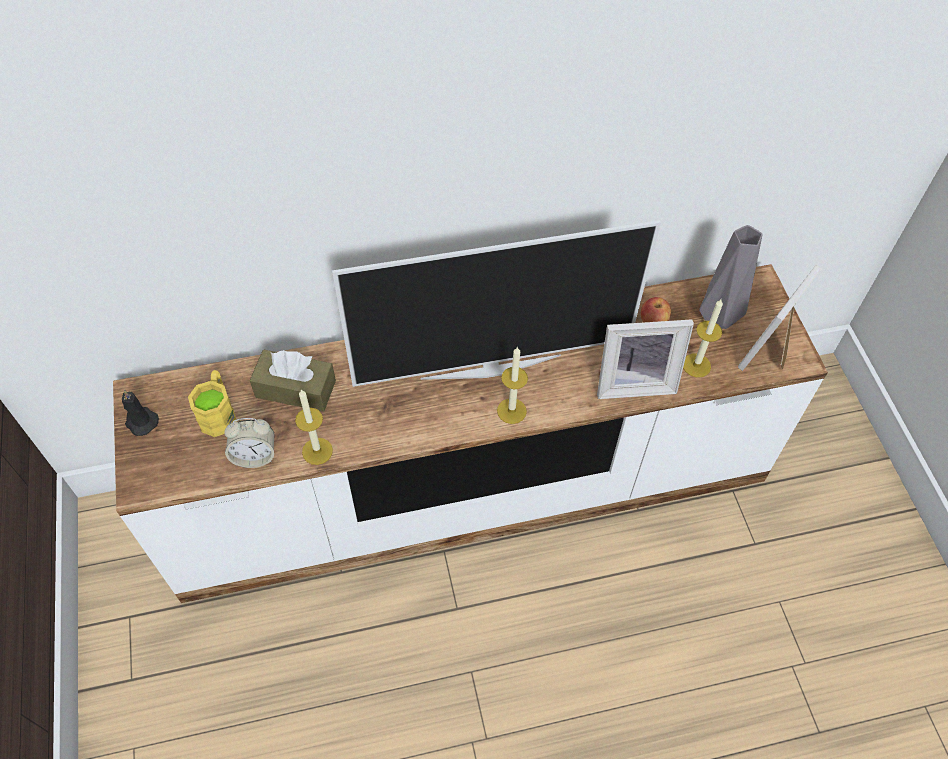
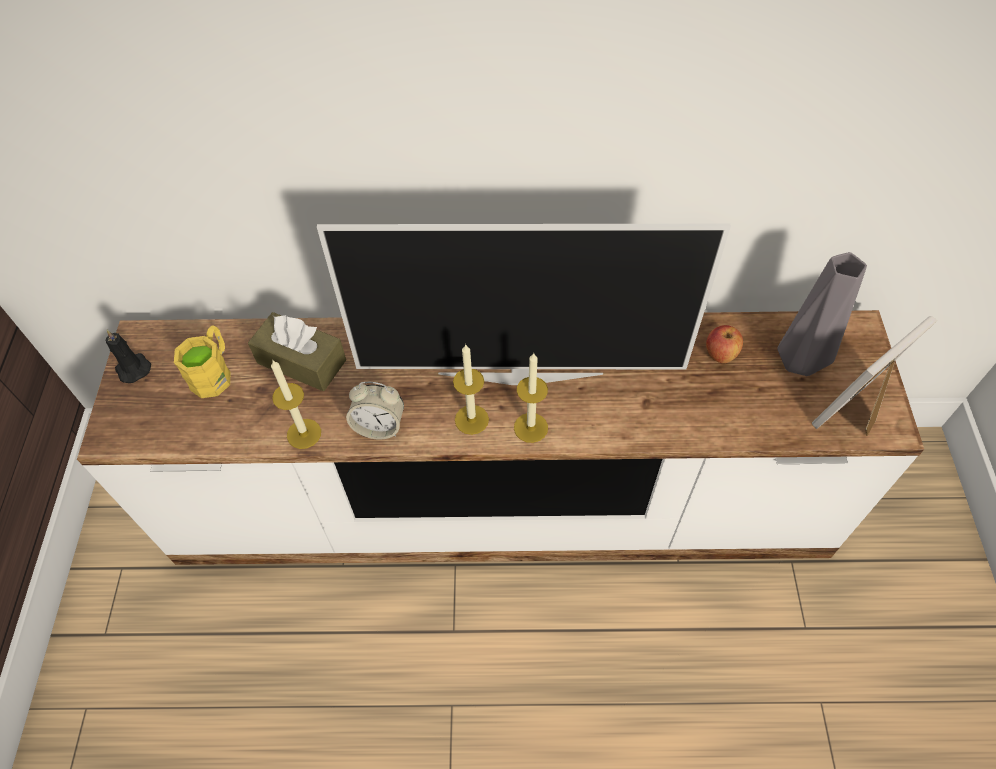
camera: 15 degrees right, 0 degrees up
alarm clock [224,418,275,468] -> alarm clock moved to [346,382,404,440]
picture frame [597,319,694,399] -> none
candle [683,299,723,377] -> candle moved to [453,344,489,435]

